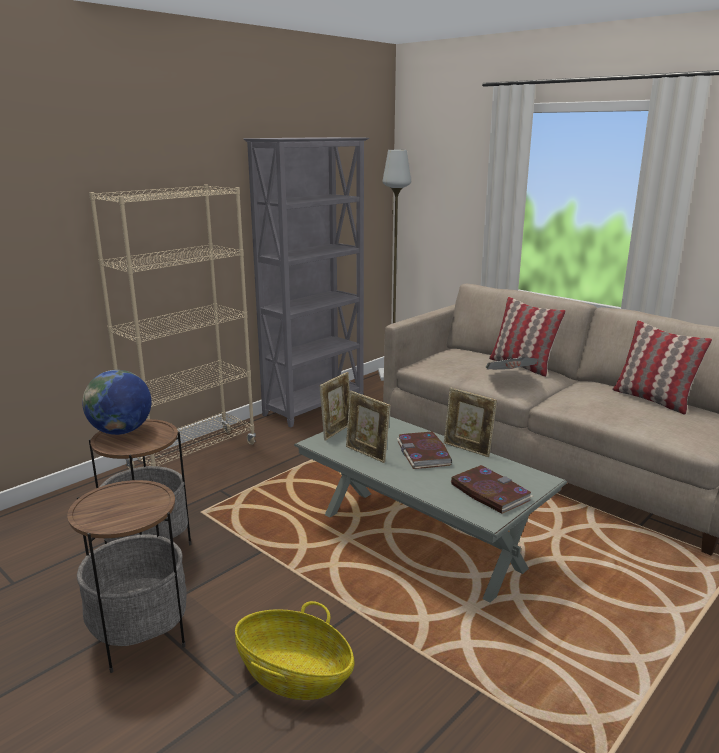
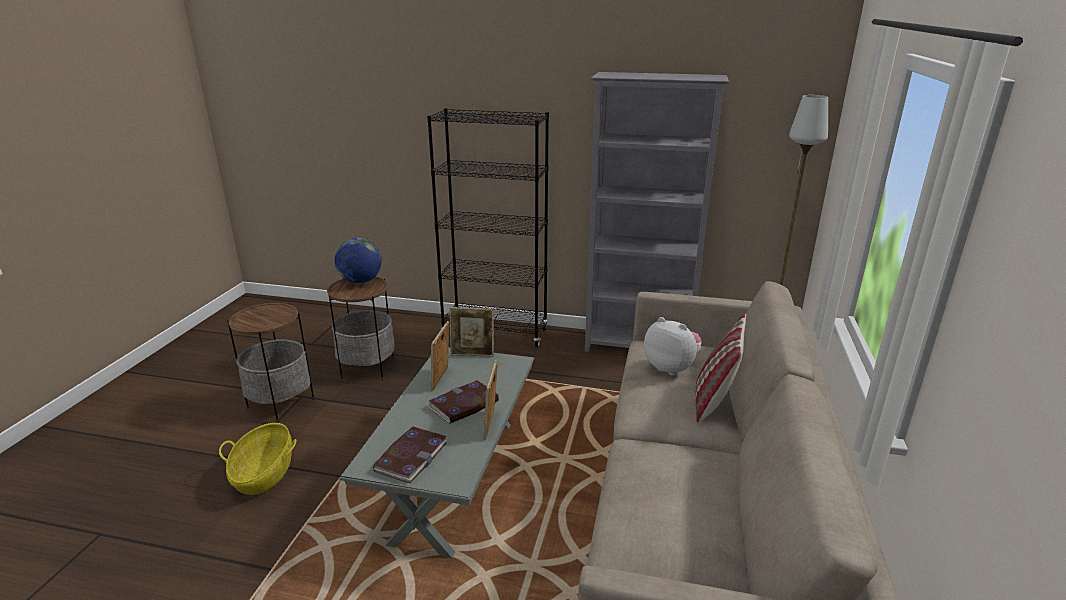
camera: 60 degrees right, 5 degrees up
beige bookcase [89,184,256,469] -> black bookcase [427,108,549,347]
newspaper [486,357,537,370] -> none
pillow [612,320,712,415] -> none
none -> plush toy [644,317,702,376]

